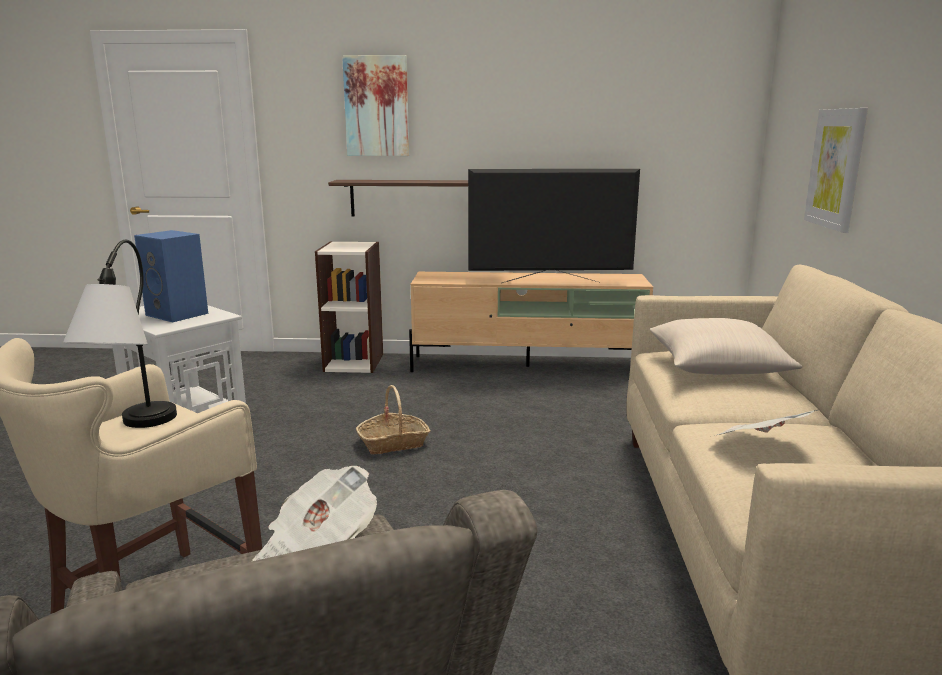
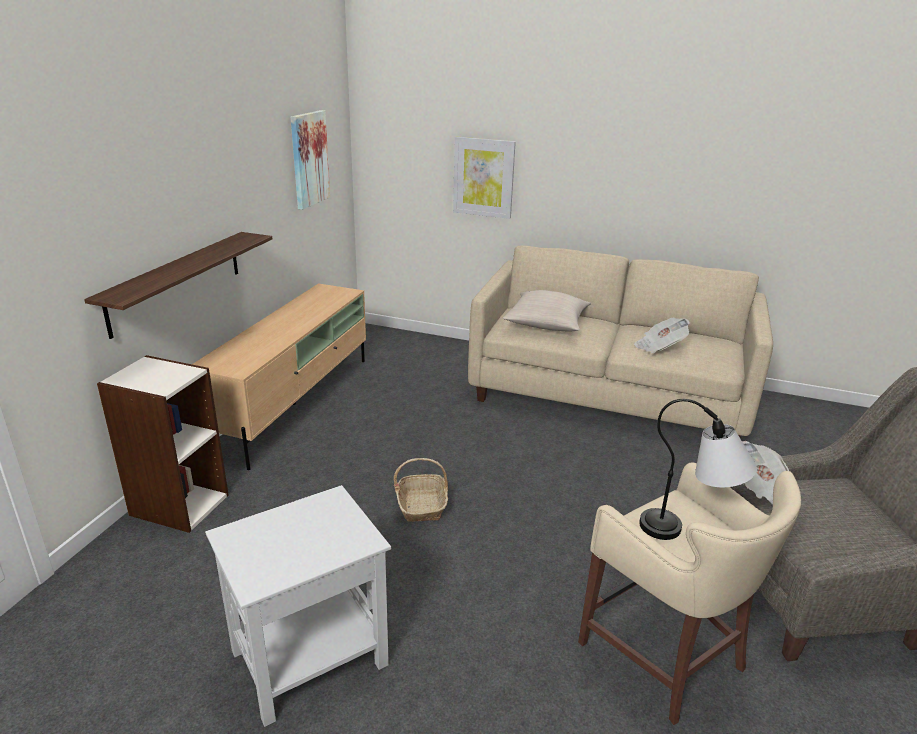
camera: 75 degrees left, 10 degrees up
blue speaker [134,230,208,323] -> none
picture [342,55,409,156] -> picture moved to [291,110,330,210]
television [468,169,640,283] -> none

